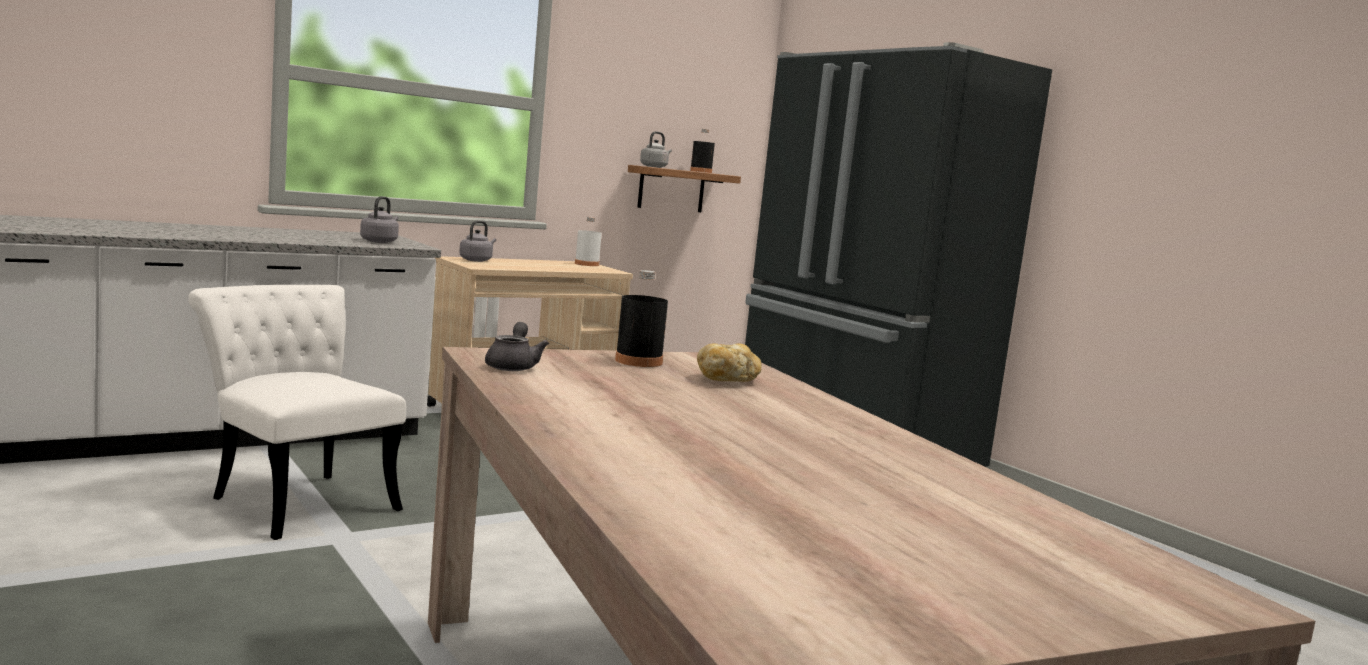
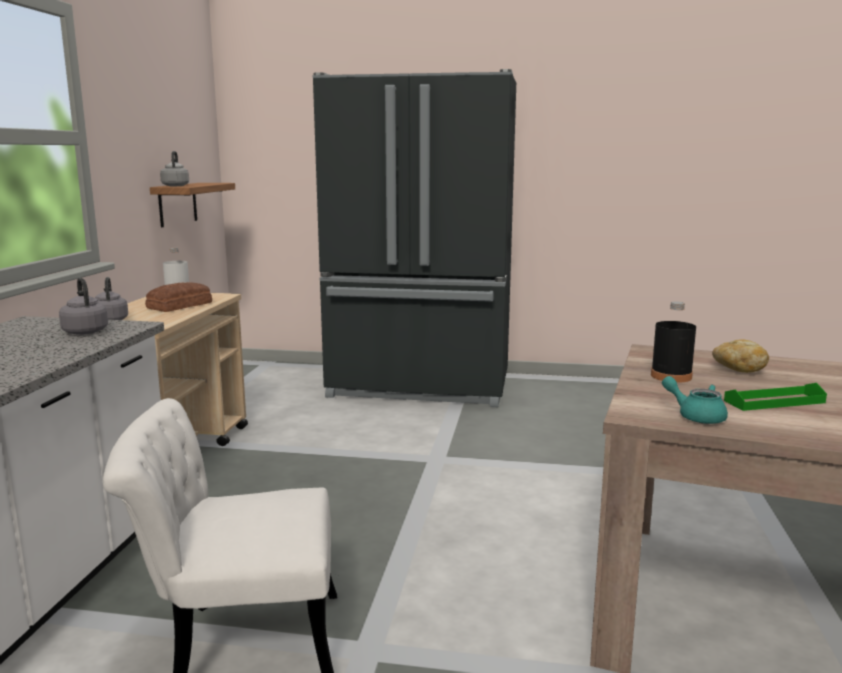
camera: 45 degrees left, 5 degrees up
grey teapot [485,322,549,371] -> turquoise teapot [662,376,728,424]
black bottle [690,129,715,173] -> none
none -> bread [145,282,212,312]
none -> green tray [724,383,827,411]

